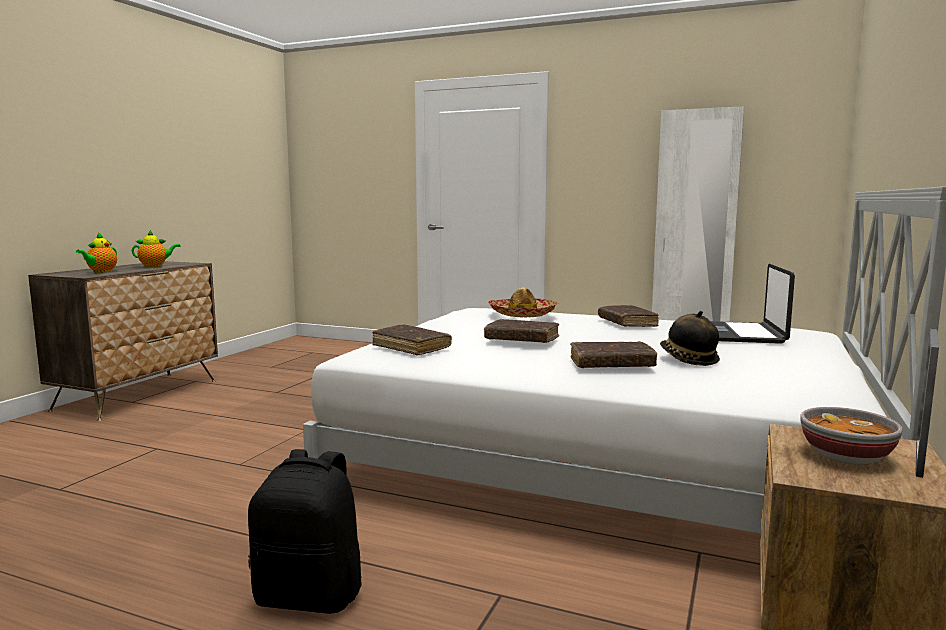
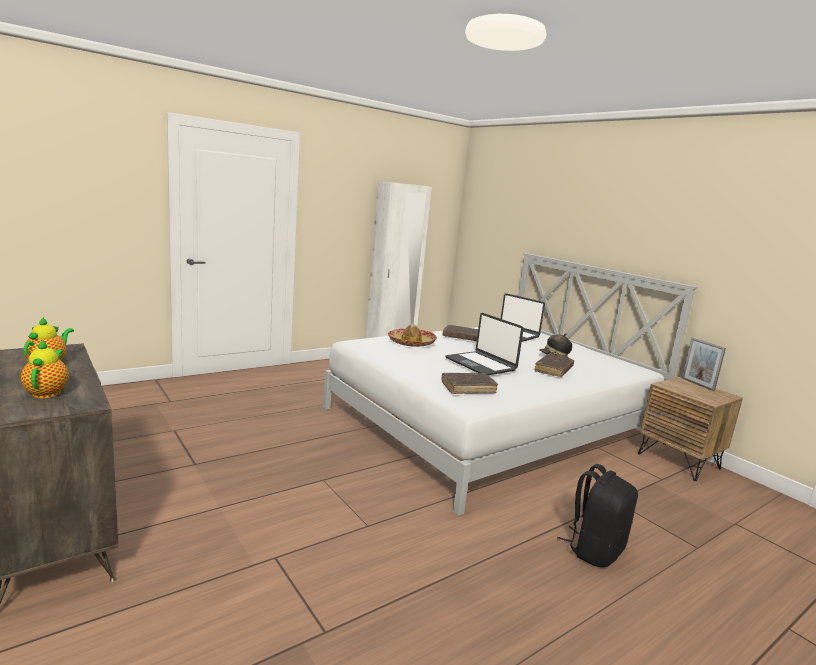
camera: 60 degrees left, 5 degrees up
teapot [76,232,117,273] -> teapot turned 150 degrees counterclockwise [21,340,69,398]
brown book [484,319,559,343] -> laptop [446,313,524,375]
bowl [800,407,902,465] -> none

